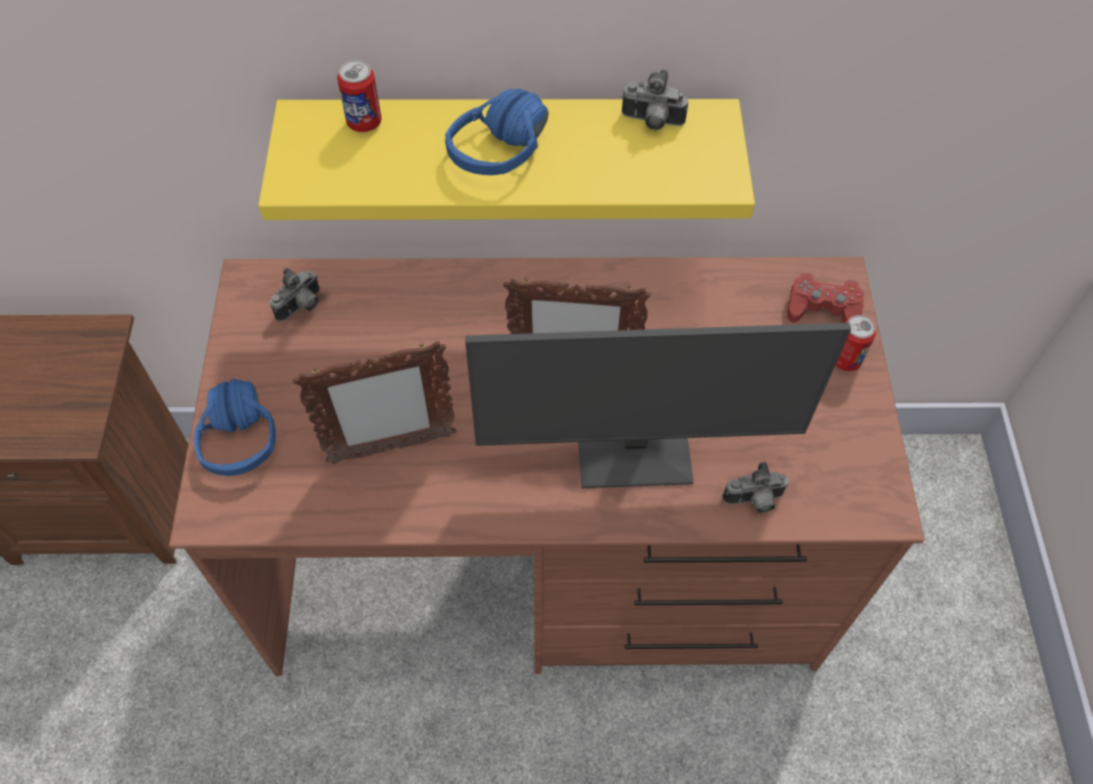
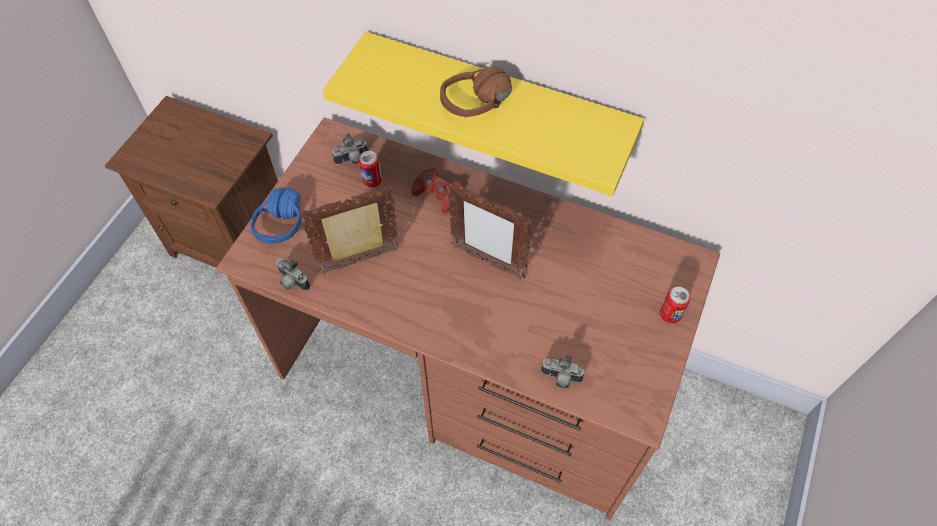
camera: 25 degrees right, 0 degrees up
picture frame [293,341,457,464] -> picture frame turned 150 degrees clockwise [300,186,399,274]
can [337,60,382,132] -> can moved to [359,151,382,187]
blue headphones [445,89,549,175] -> brown headphones [440,67,512,117]
monitor [465,323,851,488] -> none
camera [622,69,688,130] -> camera moved to [276,258,310,291]
red game controller [787,273,864,323] -> red game controller moved to [412,168,461,214]

